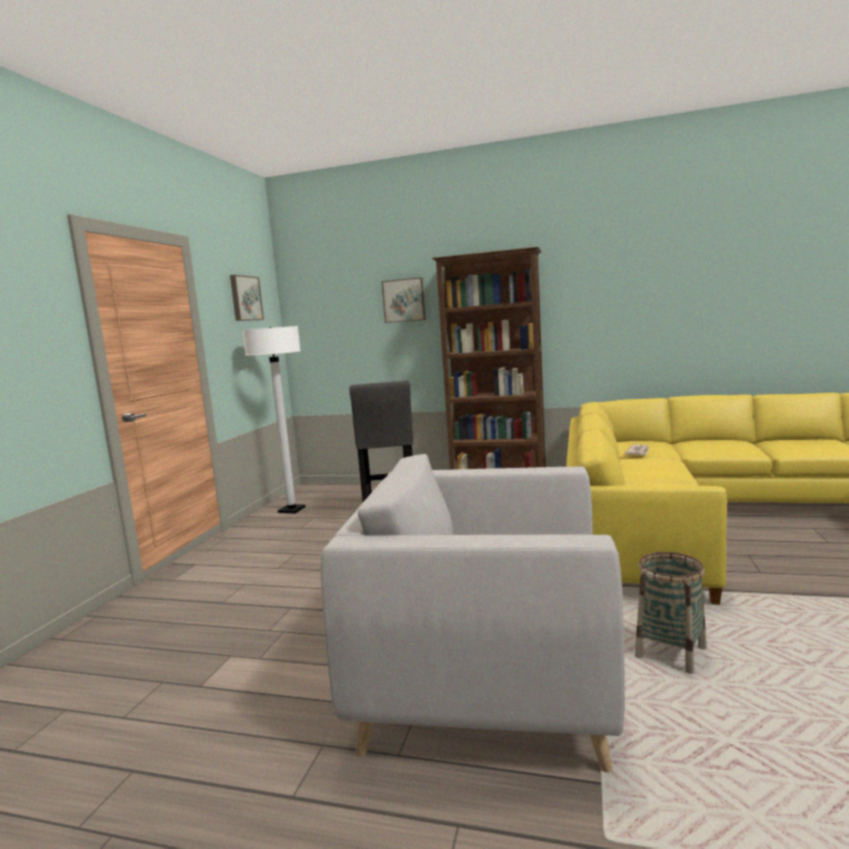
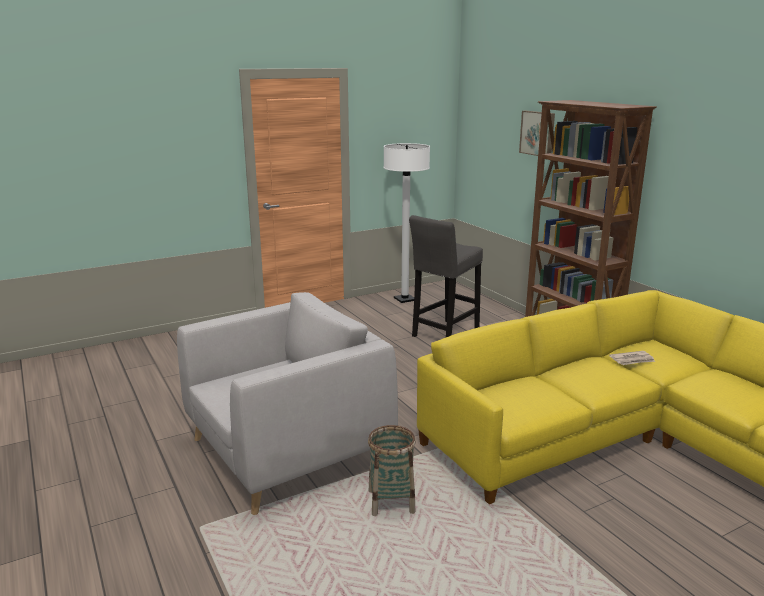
camera: 45 degrees right, 10 degrees up
picture [230,275,264,321] -> none
grey armchair [320,454,625,772] -> grey armchair turned 90 degrees clockwise [177,292,398,515]

